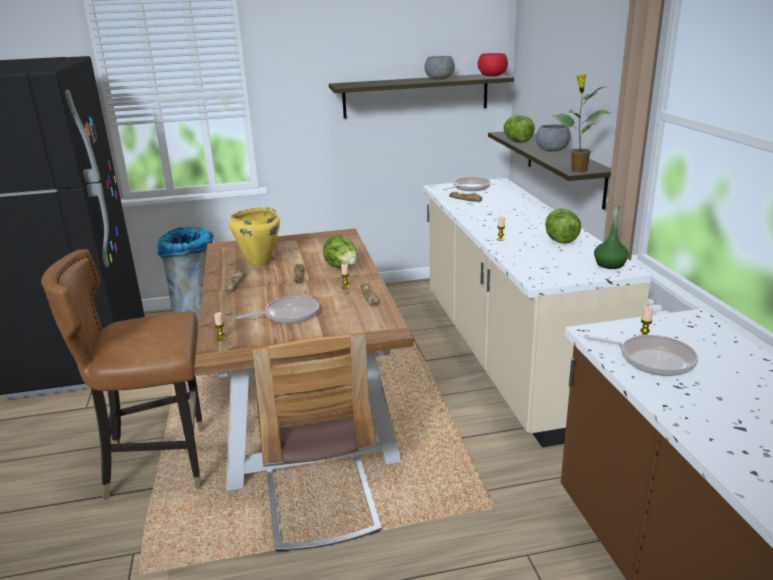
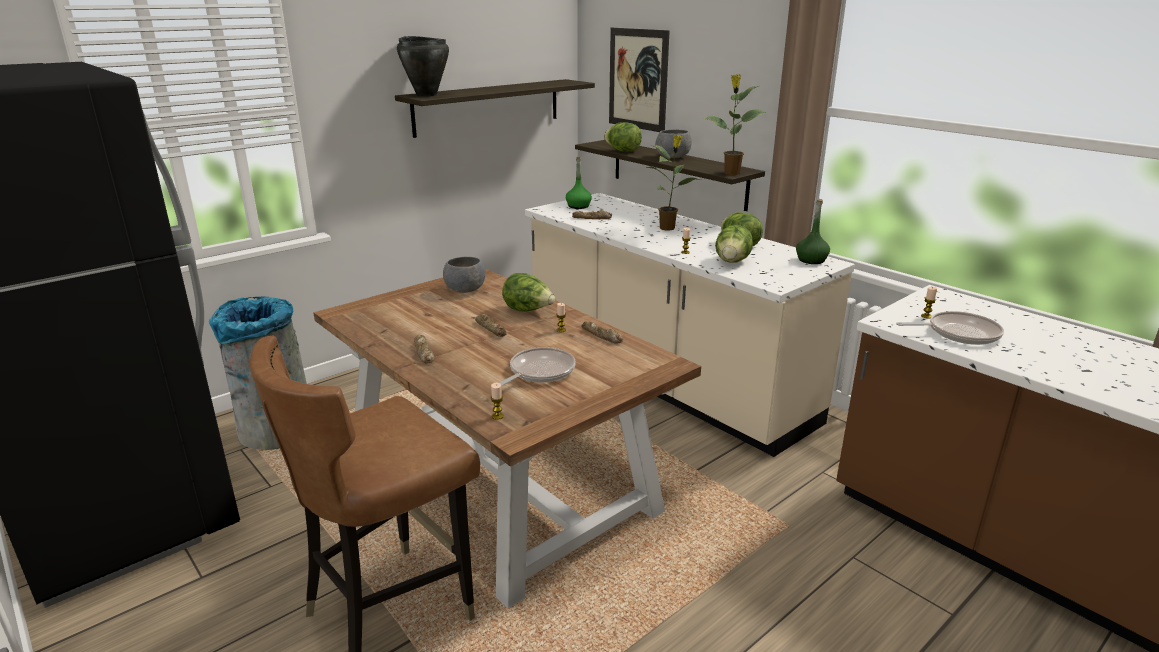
camera: 30 degrees left, 0 degrees up
yellow cooking pot [229,208,280,267] -> none
chair [253,334,382,552] -> none
grey bowl [424,56,455,80] -> grey bowl moved to [443,257,486,293]
frying pan [443,177,491,191] -> green bottle [566,156,592,209]
red bowl [478,53,508,76] -> none
none -> black cooking pot [397,36,449,97]
none -> picture [609,28,670,132]
none -> potted plant [645,135,701,231]
none -> lettuce [715,225,753,263]

